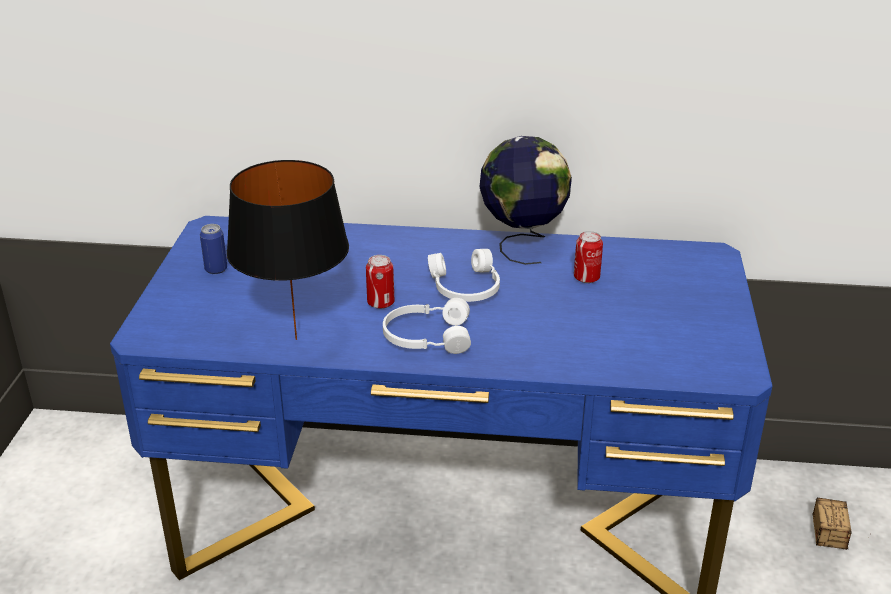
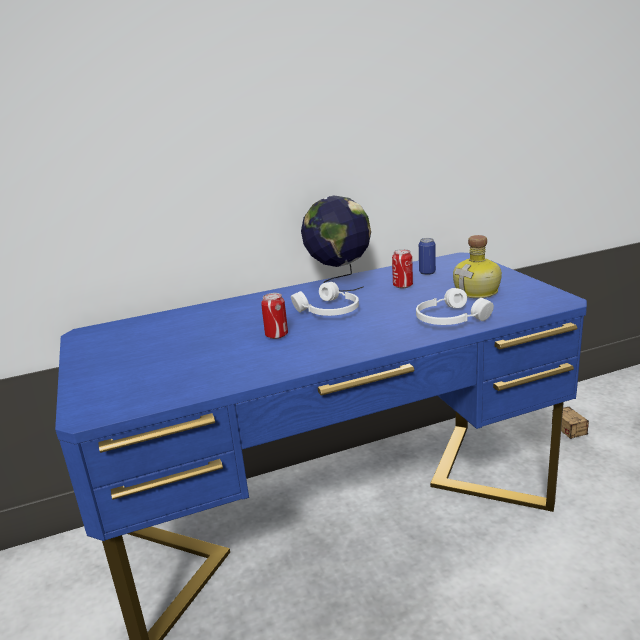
camera: 25 degrees left, 10 degrees down
can [200,224,227,274] -> can moved to [419,238,436,275]
black table lamp [226,160,349,340] -> none
white headphones [383,298,471,354] -> white headphones moved to [416,288,494,325]
none -> bottle [453,235,502,298]

